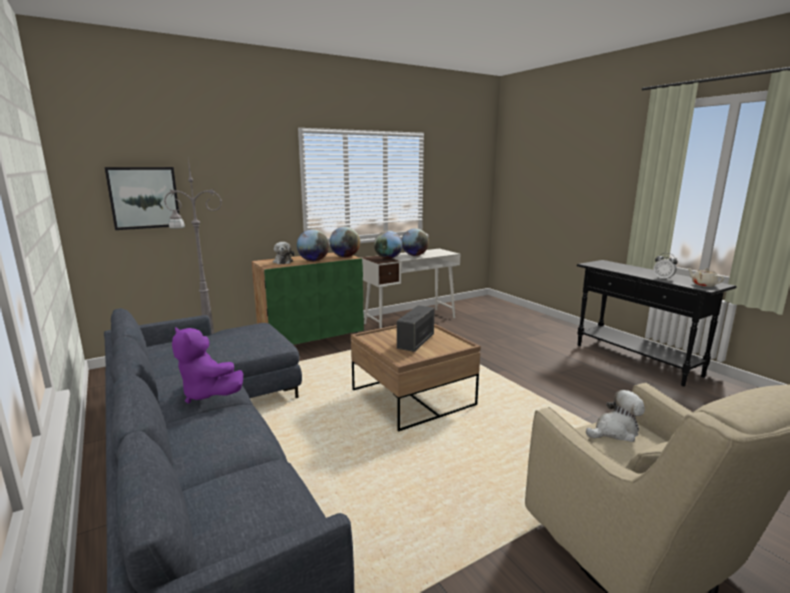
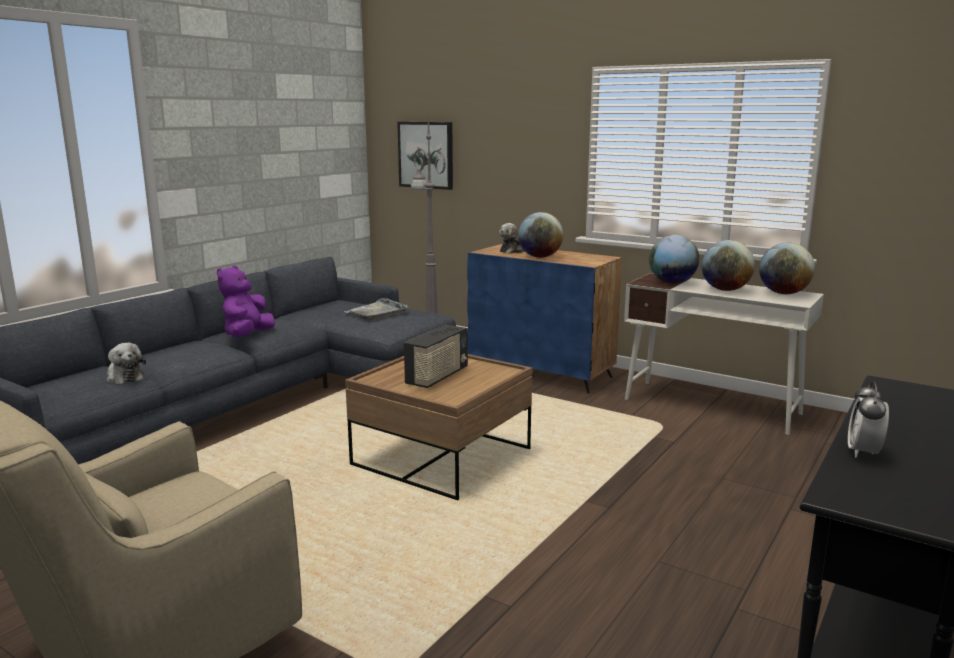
camera: 65 degrees right, 0 degrees up
green cabinet [252,253,364,345] -> blue cabinet [467,244,622,393]
globe [330,227,360,257] -> globe moved to [759,243,815,294]
radio [397,305,435,352] -> radio turned 120 degrees clockwise [404,325,468,388]
plush toy [586,390,645,442] -> plush toy moved to [106,343,146,384]
beige teapot [687,268,724,287] -> none
none -> grey tray [344,298,408,320]

